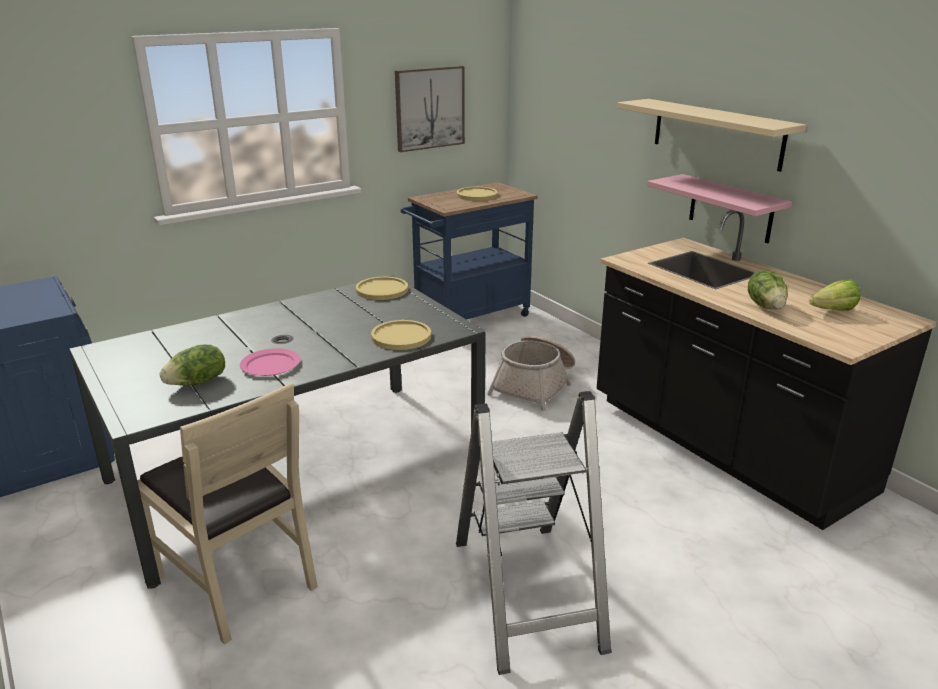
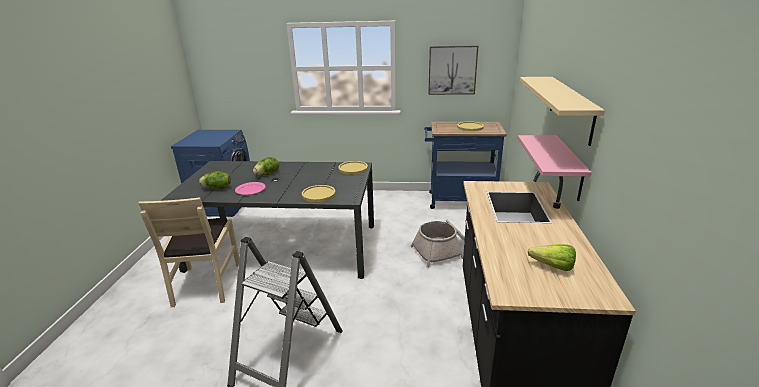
camera: 40 degrees right, 0 degrees up
lettuce [748,270,788,309] -> lettuce moved to [253,157,279,175]

